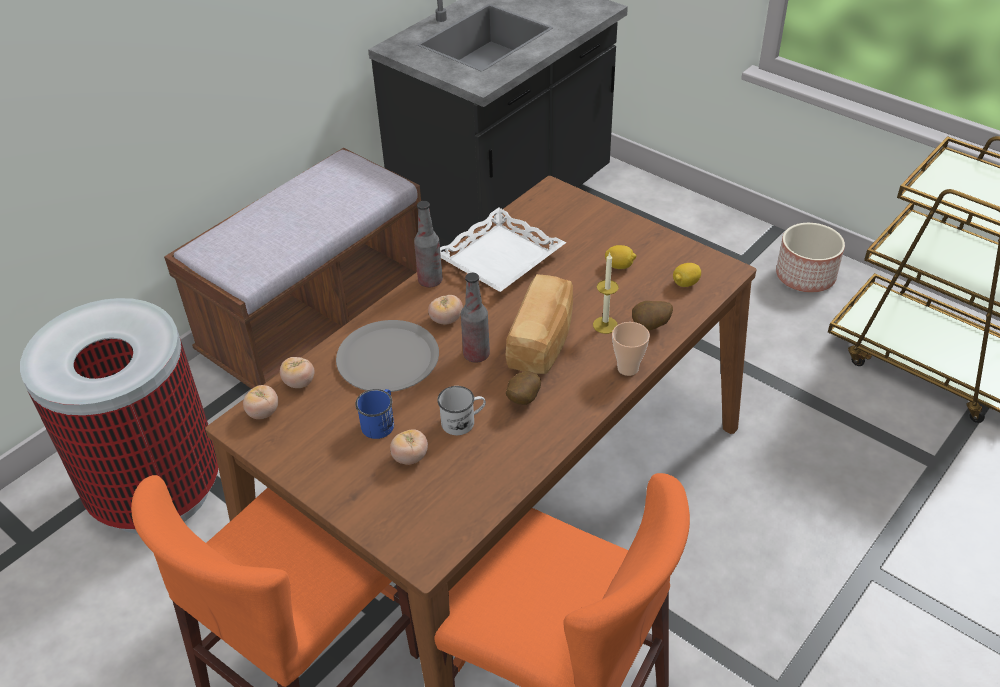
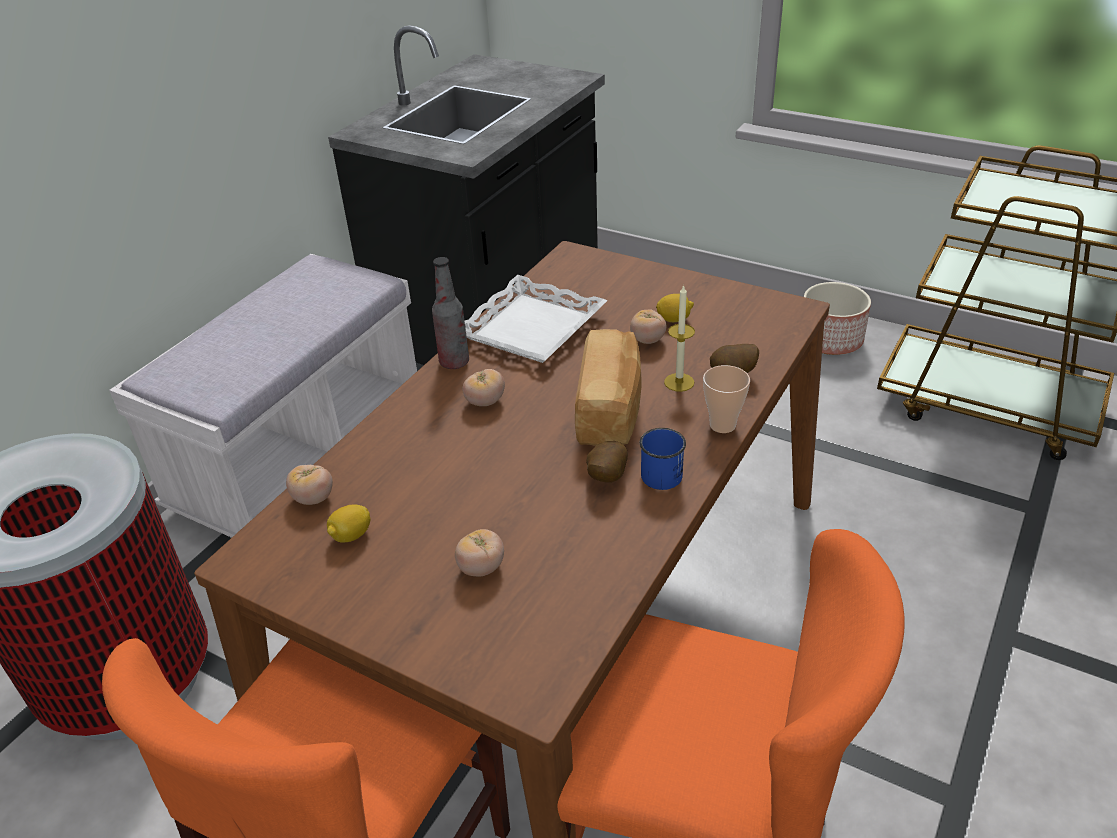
camera: 10 degrees left, 5 degrees down
brown bench [164,148,421,389] -> white bench [109,254,417,538]
tomato [243,385,278,419] -> tomato moved to [630,310,666,344]
grey plate [336,320,439,392] -> none
blue mug [355,389,394,439] -> blue mug moved to [640,428,686,490]
white mug [437,386,486,435] -> none
bottle [461,273,490,363] -> none
lemon [673,263,701,287] -> lemon moved to [327,504,371,543]

